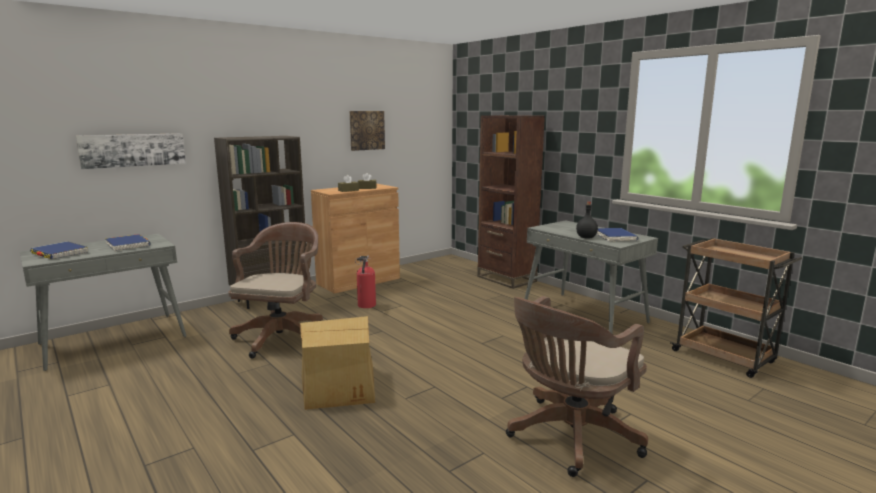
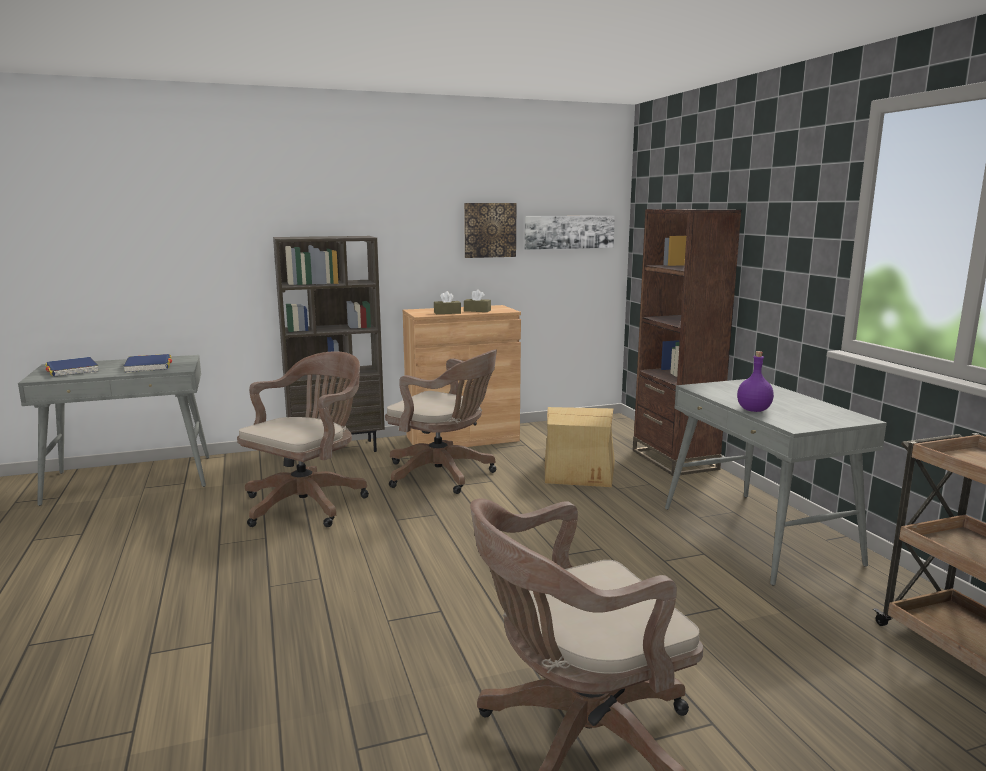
camera: 20 degrees right, 0 degrees up
picture [76,133,186,169] -> picture moved to [524,216,615,250]
cardboard box [300,316,375,410] -> cardboard box moved to [545,407,615,487]
fire extinguisher [355,255,376,308] -> brown office chair [385,350,497,494]
black bottle [576,202,598,238] -> purple bottle [737,351,774,412]
blue book [596,228,639,242] -> none

